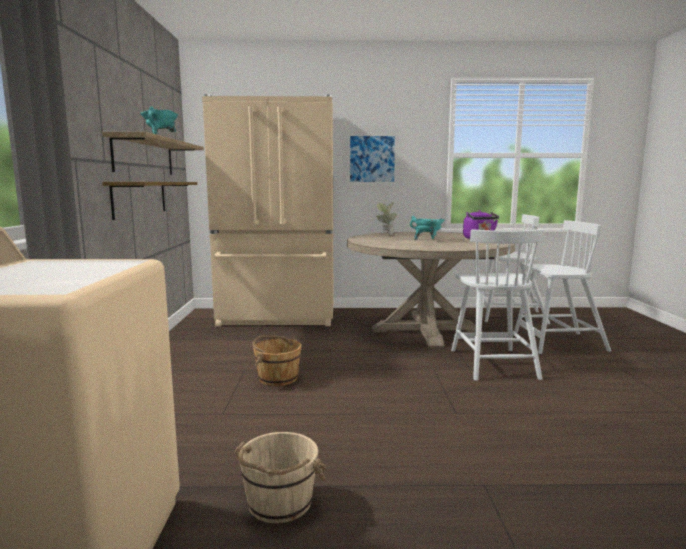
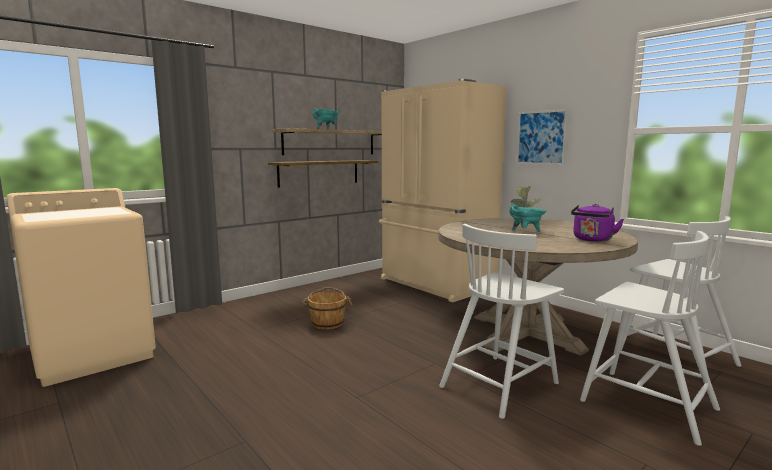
camera: 50 degrees right, 0 degrees up
beige bucket [235,432,326,523] -> none

